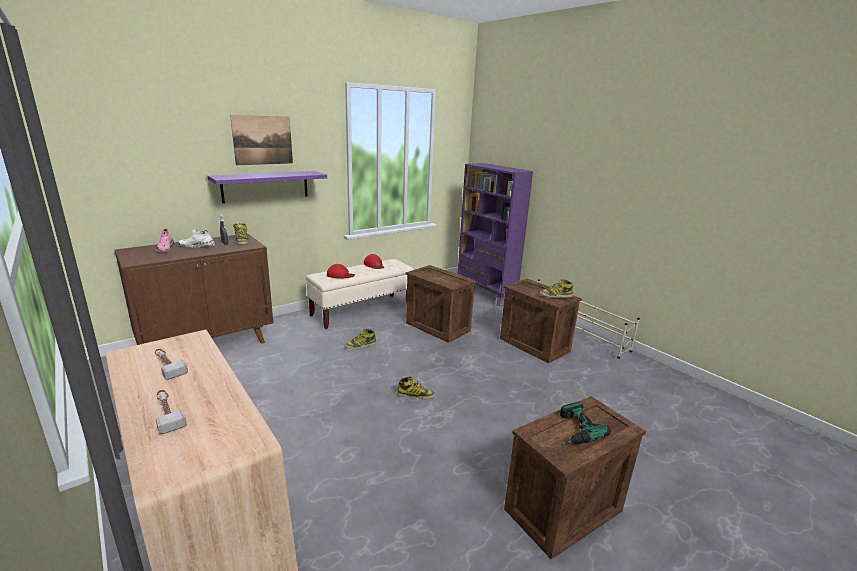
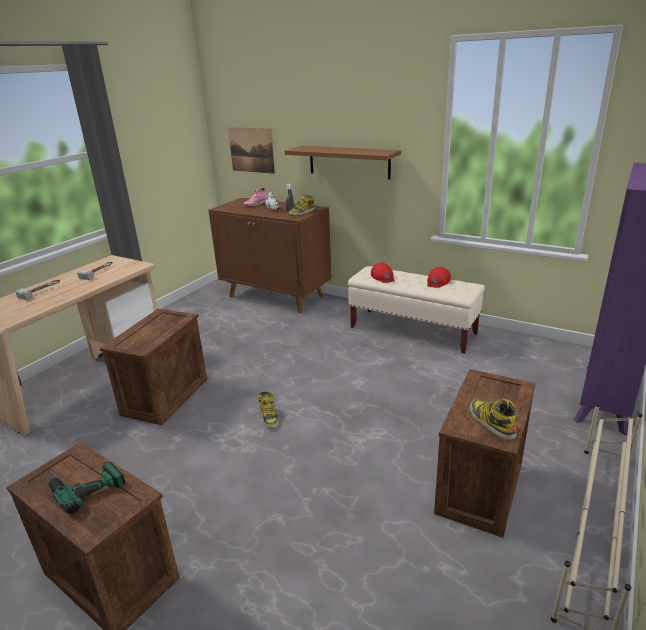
camera: 70 degrees right, 5 degrees up
purple shelf [208,171,327,203] -> brown shelf [285,146,401,179]
picture [230,115,293,165] -> picture moved to [228,127,275,174]
boot [345,328,376,349] -> none
crate [406,265,477,343] -> crate moved to [100,309,207,425]

